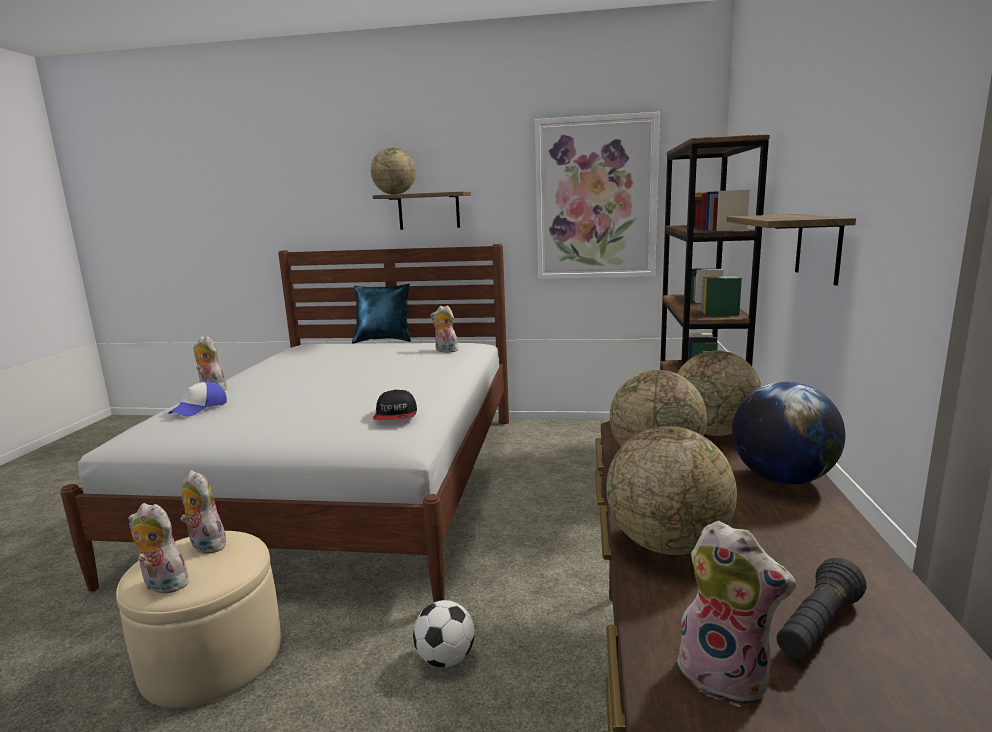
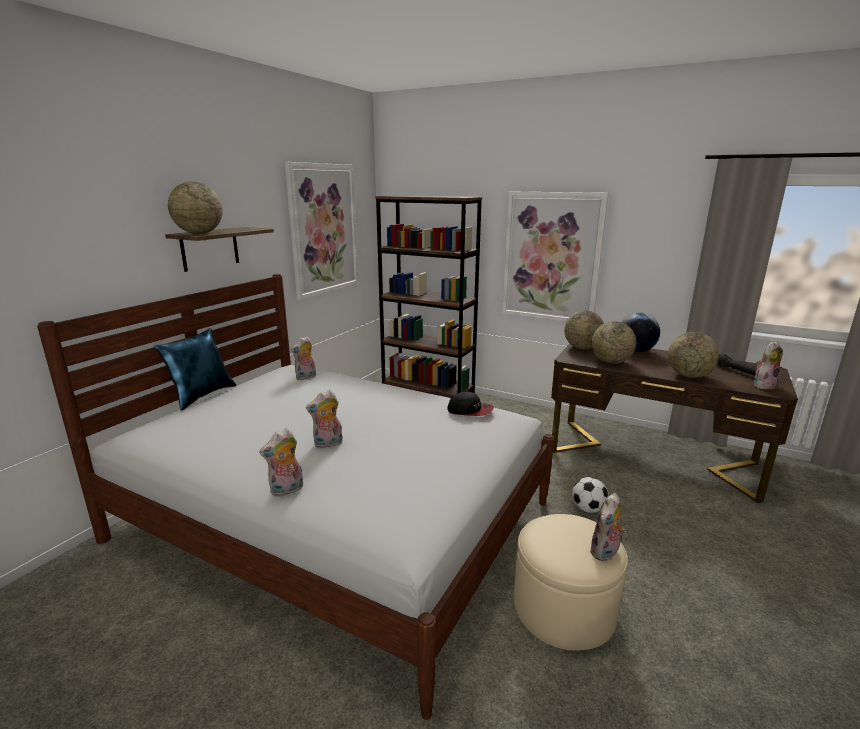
camera: 70 degrees left, 5 degrees up
cap [168,381,227,416] -> none
plush toy [180,470,226,554] -> plush toy moved to [306,390,343,449]
shelf [726,214,856,286] -> picture [502,192,609,322]

